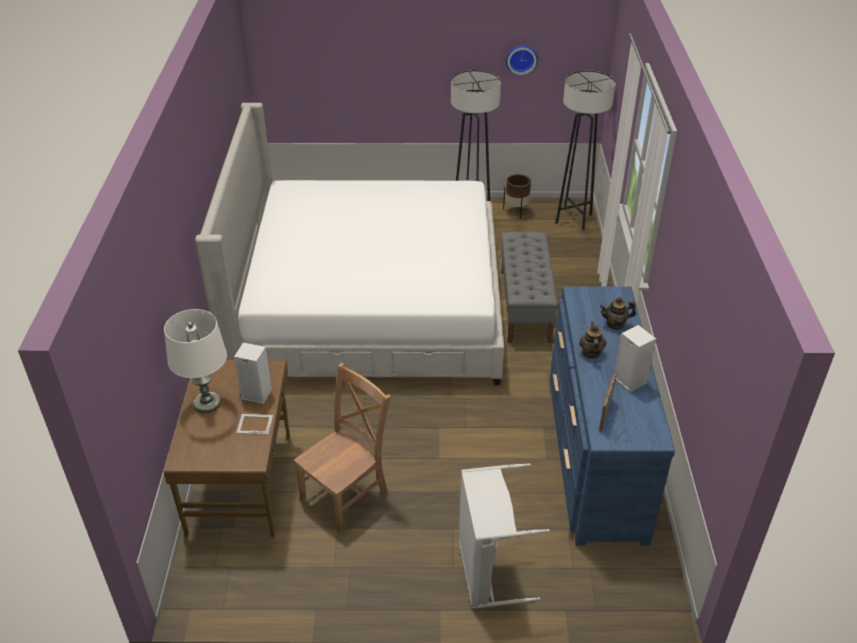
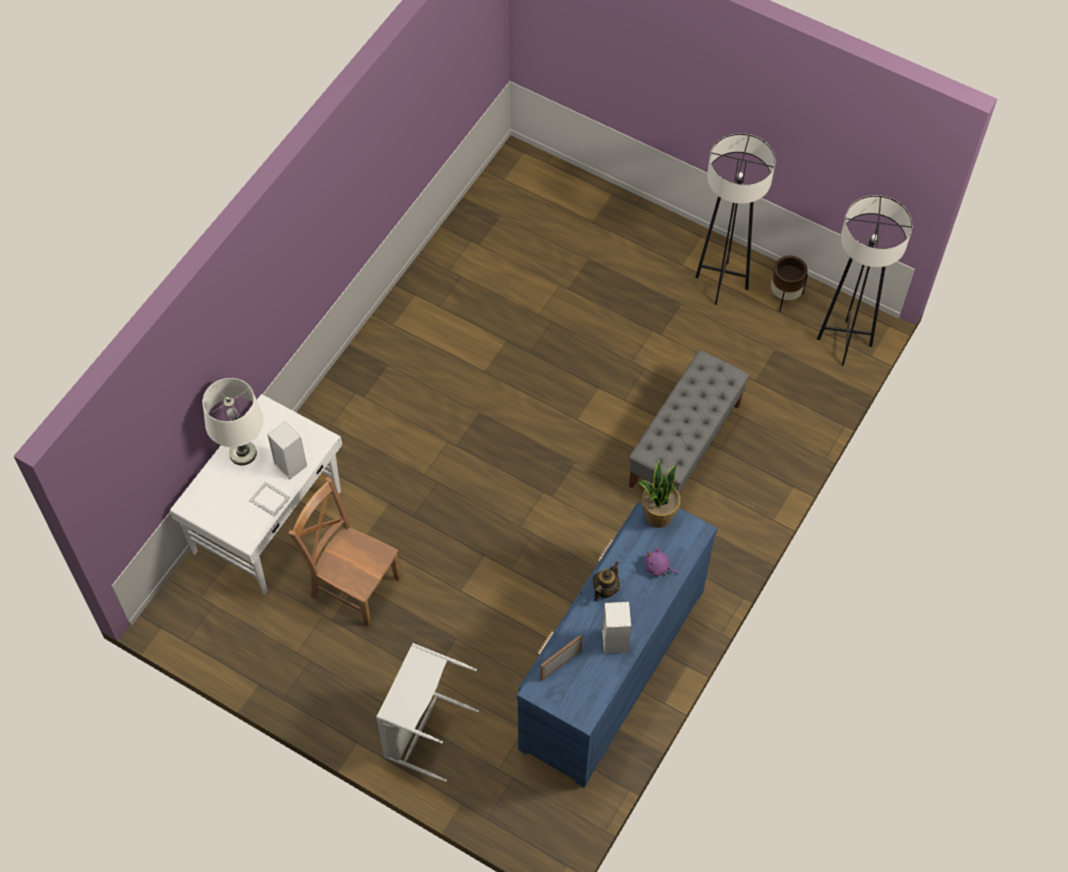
camera: 30 degrees right, 20 degrees up
brown desk [164,360,290,537] -> white desk [170,394,342,595]
bed [195,103,504,385] -> none
brown chair [294,363,391,532] -> brown chair turned 135 degrees counterclockwise [288,476,401,627]
wall clock [506,45,538,75] -> none
teapot [600,297,636,330] -> purple plush toy [644,547,679,577]
none -> potted plant [638,459,680,528]

